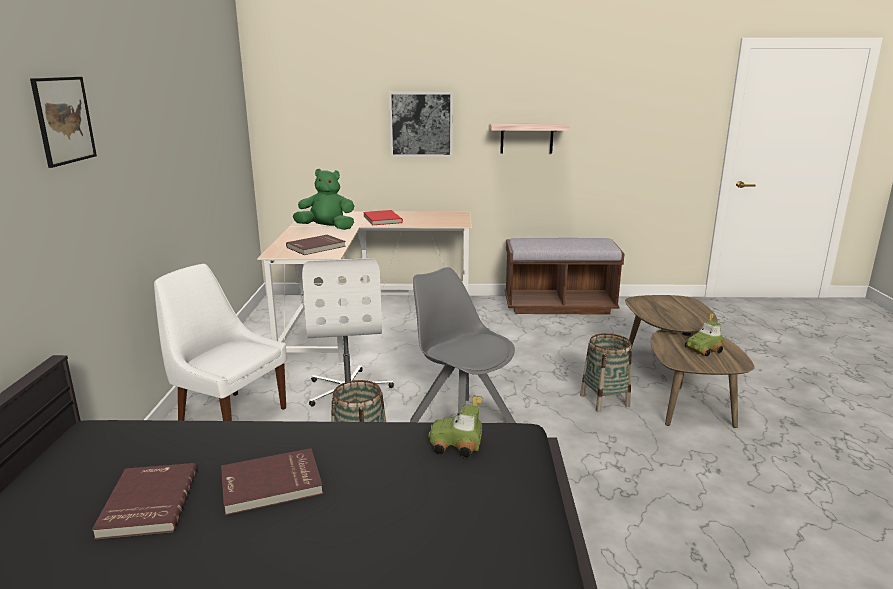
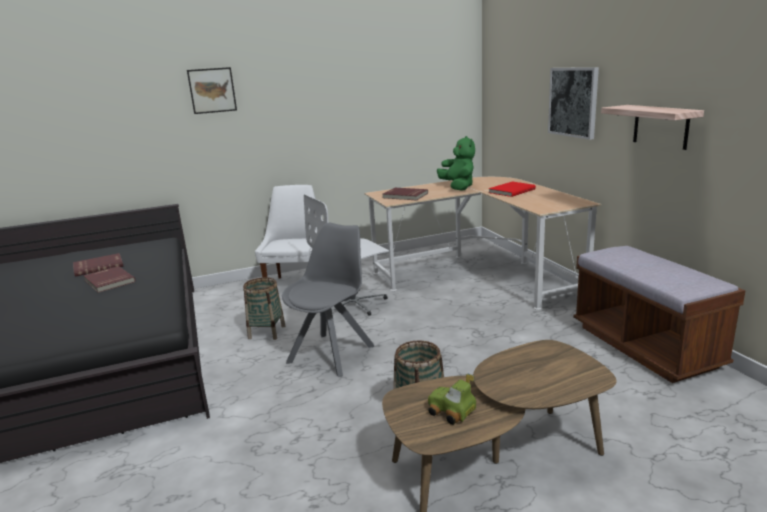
camera: 70 degrees right, 0 degrees up
toy car [429,396,482,458] -> none

